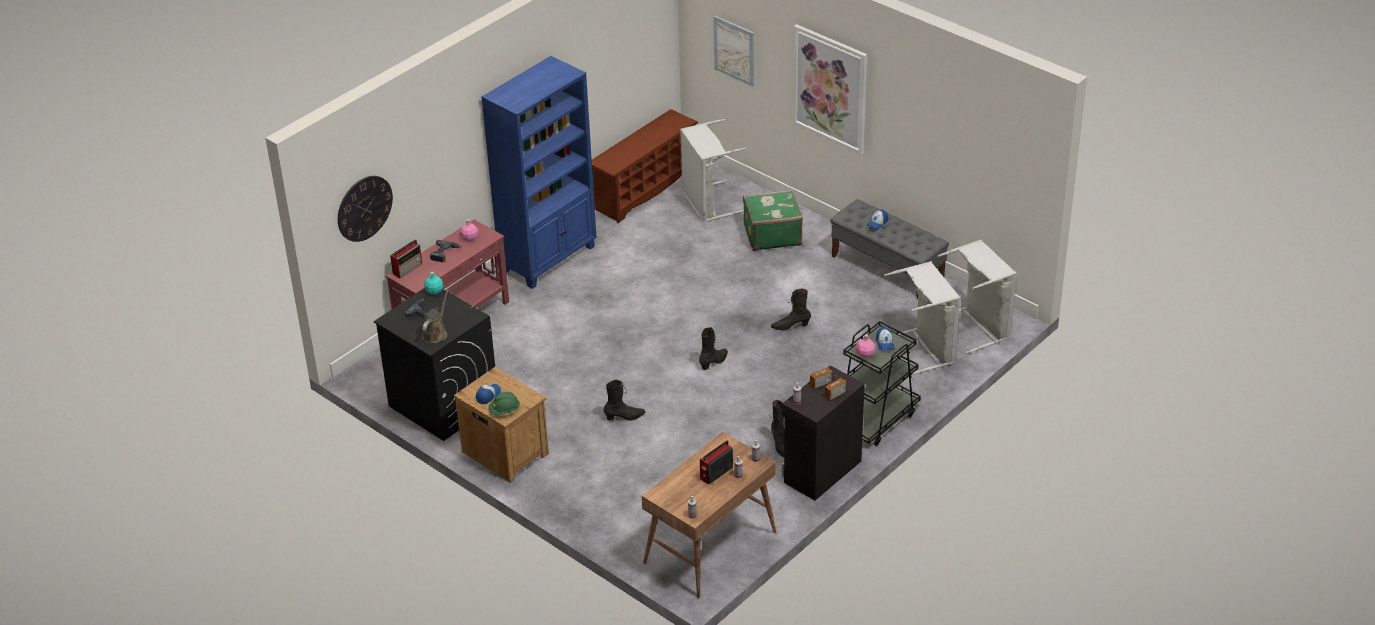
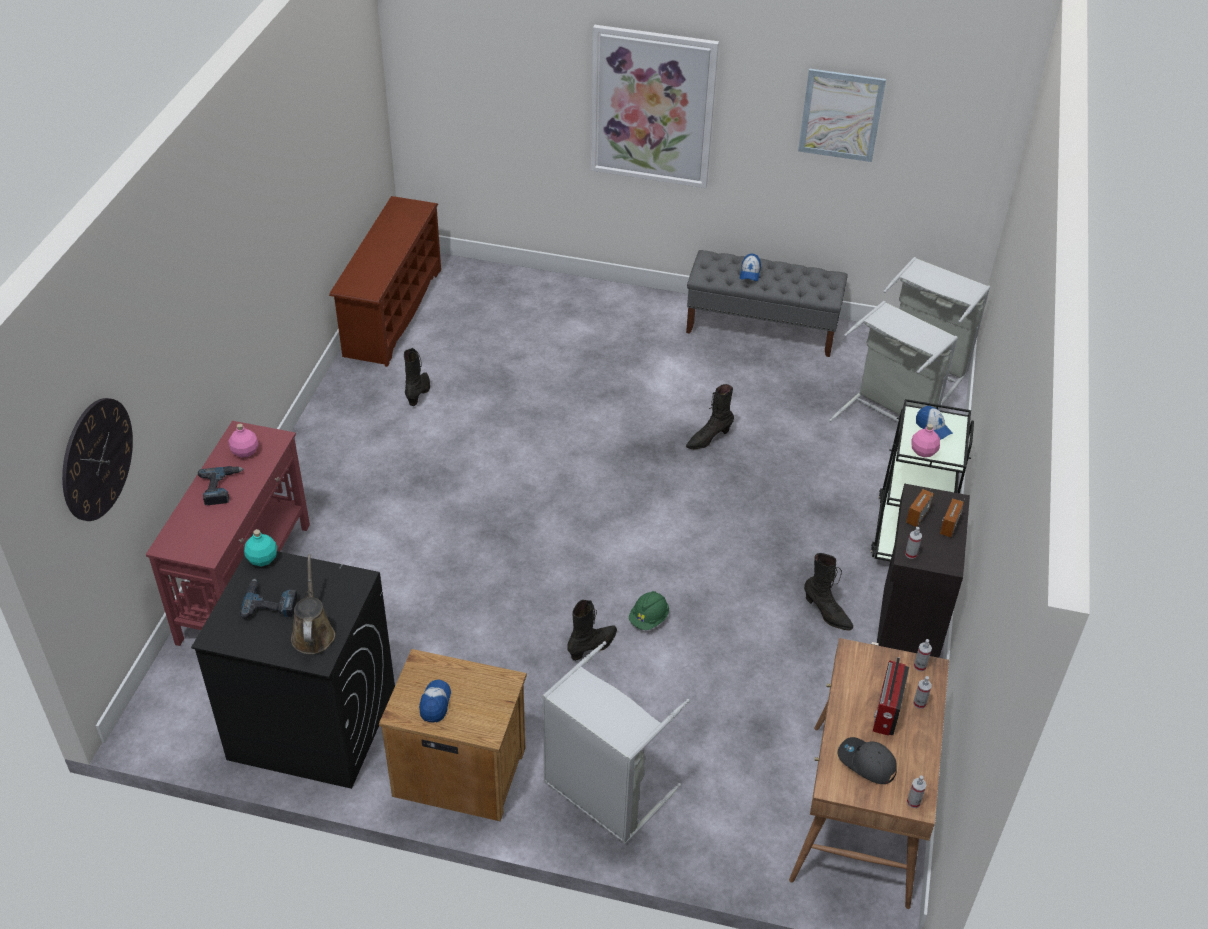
camera: 30 degrees left, 5 degrees up
radio [390,239,422,278] -> none
blue bookcase [481,56,597,289] -> none
green hard hat [488,392,520,415] -> green hard hat moved to [629,591,669,630]
grey laundry basket [680,119,746,222] -> grey laundry basket moved to [542,641,690,844]
black boot [699,327,728,370] -> black boot moved to [404,348,430,406]
picture [713,16,754,87] -> picture moved to [798,68,886,162]
green suitcase [743,189,803,251] -> none
none -> grey cap [837,737,897,784]

